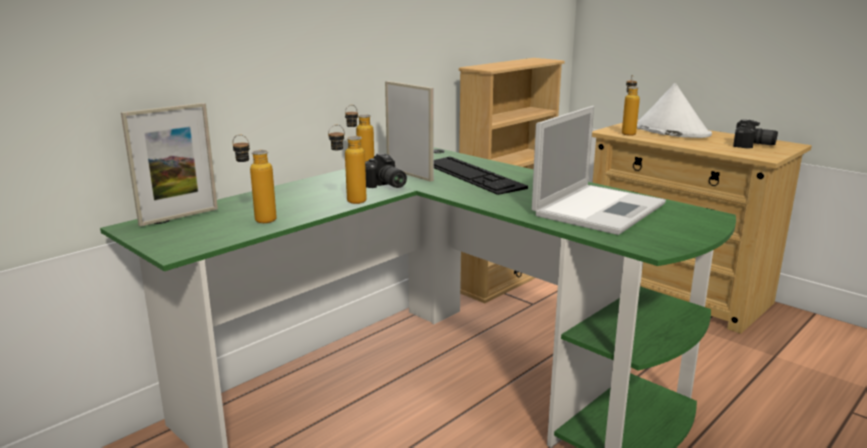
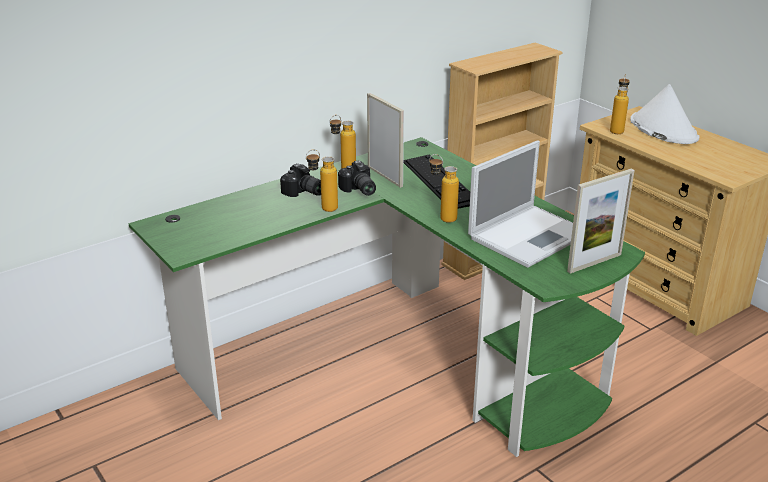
camera: 10 degrees right, 10 degrees up
picture frame [121,103,218,226] -> picture frame moved to [567,169,635,274]
bottle [232,134,277,223] -> bottle moved to [429,154,459,223]
camera [733,119,778,148] -> camera moved to [280,163,321,197]

